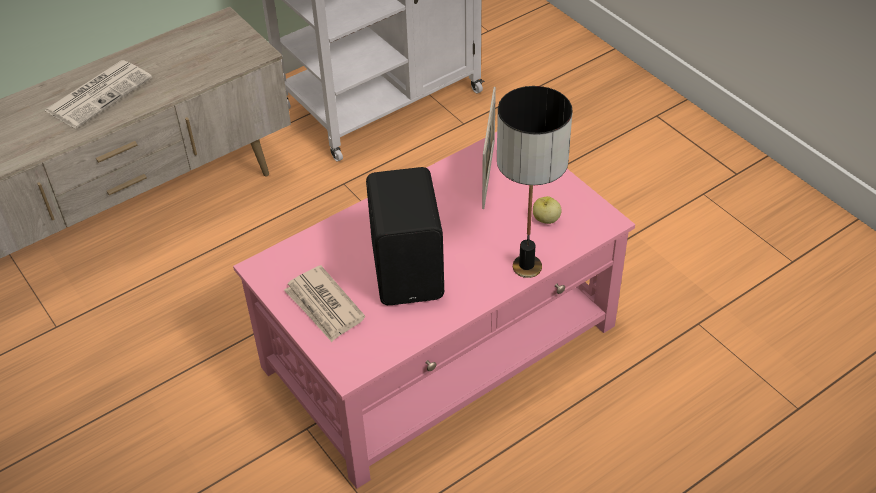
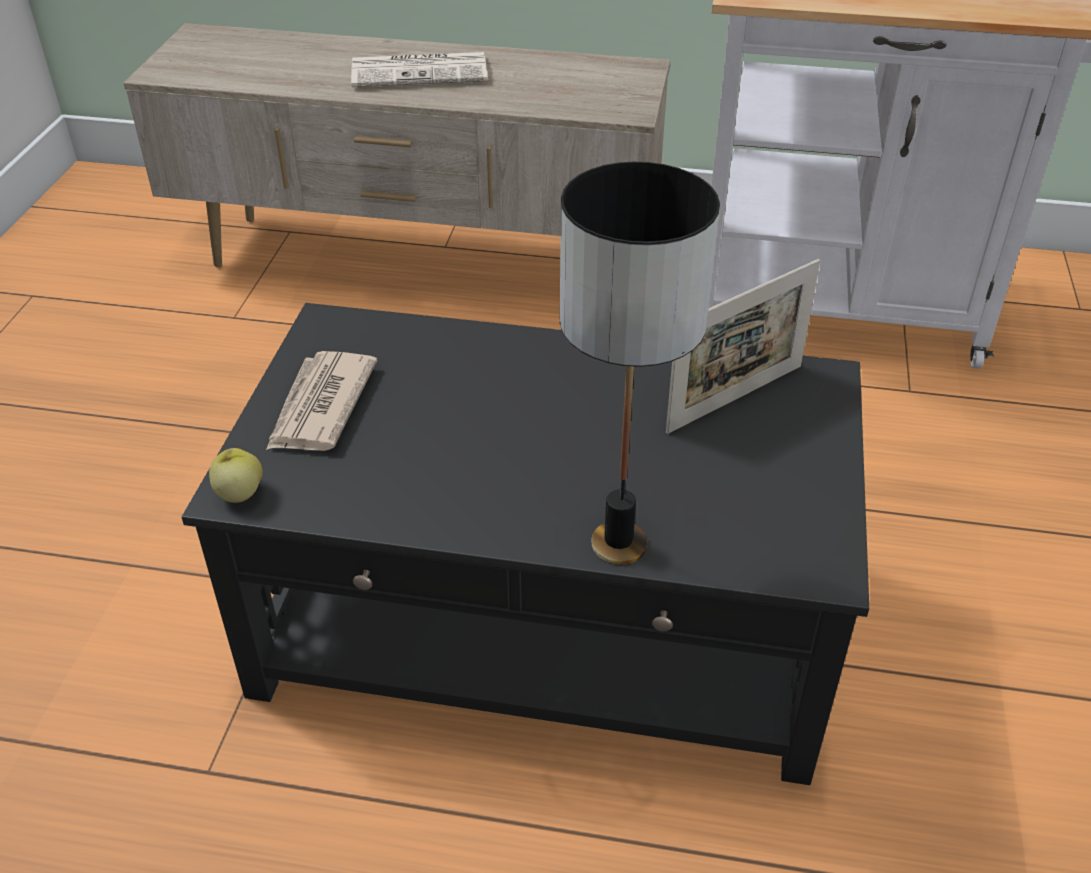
camera: 45 degrees right, 5 degrees down
pink coffee table [233,132,635,489] -> black coffee table [182,303,869,785]
black speaker [366,167,444,305] -> none
apple [533,196,562,224] -> apple moved to [209,448,263,503]

